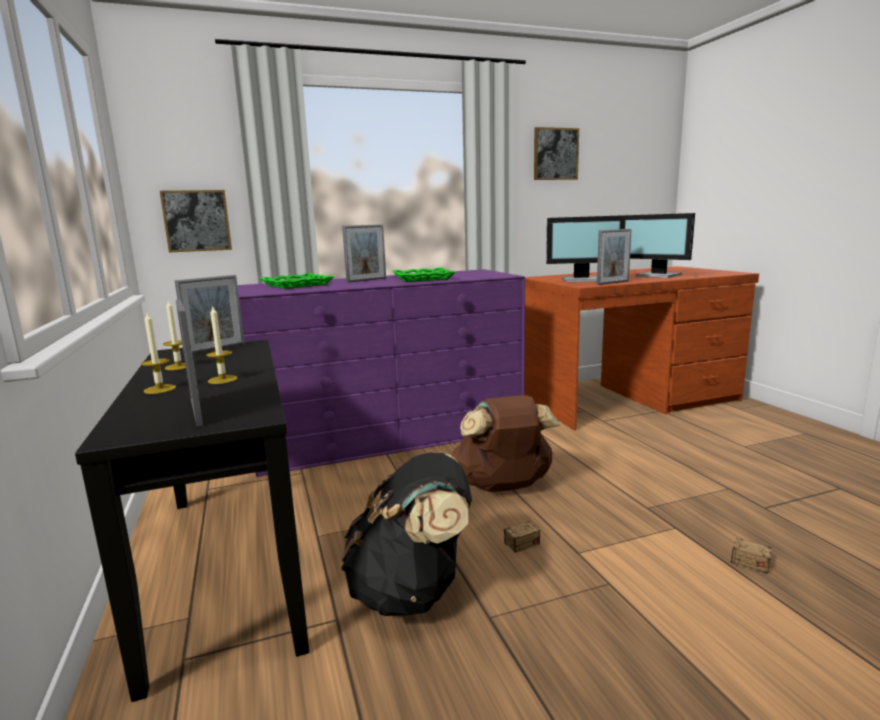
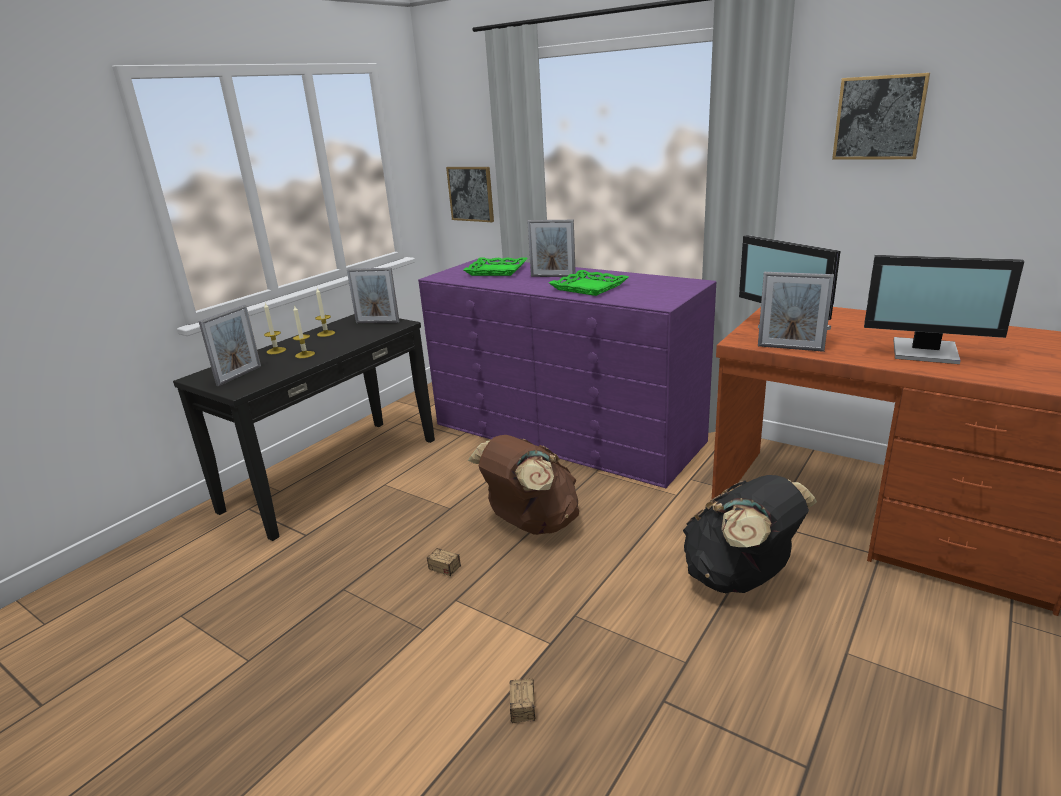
camera: 55 degrees right, 10 degrees up
black backpack [341,452,472,616] -> black backpack moved to [683,475,817,593]
monitor [625,213,695,278] -> monitor turned 75 degrees counterclockwise [864,255,1024,364]

